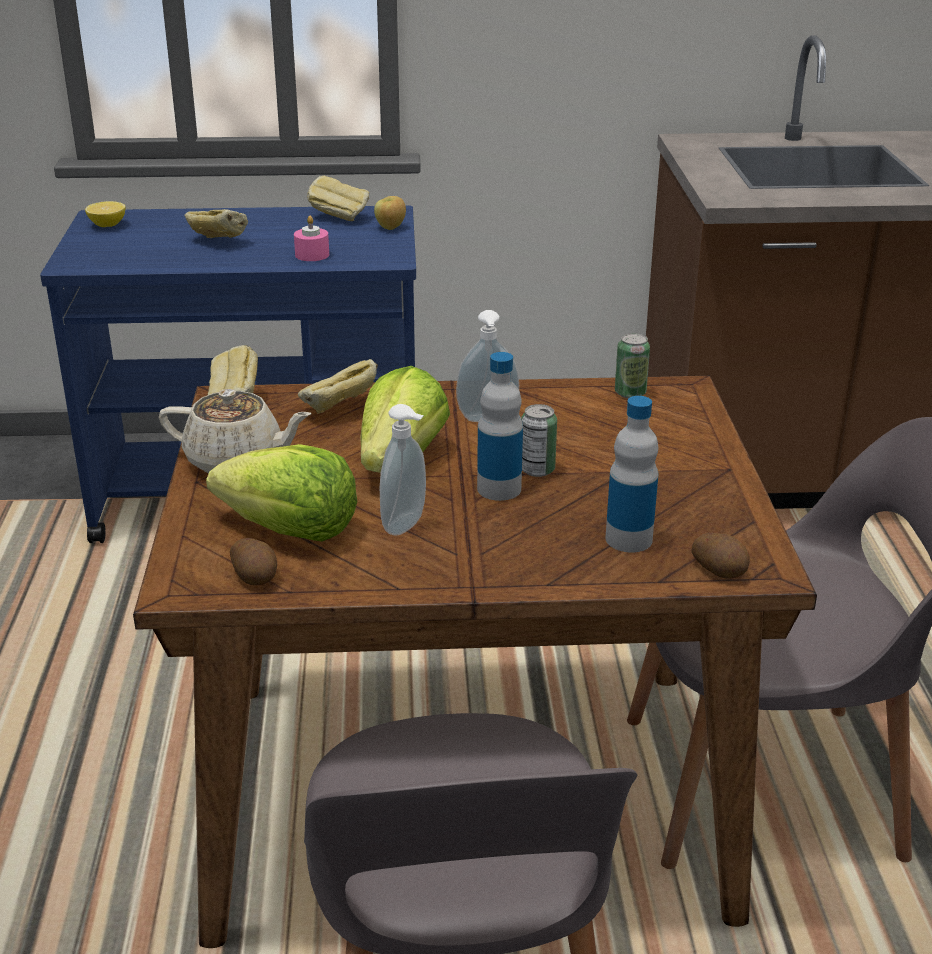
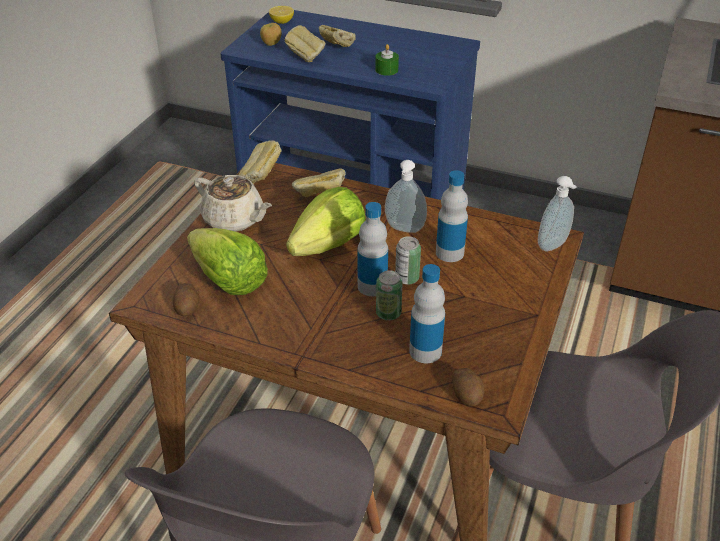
camera: 25 degrees right, 10 degrees up
pink candle [294,216,329,261] -> green candle [375,44,399,76]
bread [307,175,369,221] -> bread moved to [285,25,325,62]
apple [374,196,406,230] -> apple moved to [260,23,282,46]
soap dispenser [380,404,426,535] -> soap dispenser moved to [538,176,577,251]
can [615,333,650,398] -> can moved to [376,270,403,320]
none -> bottle [436,170,468,262]

